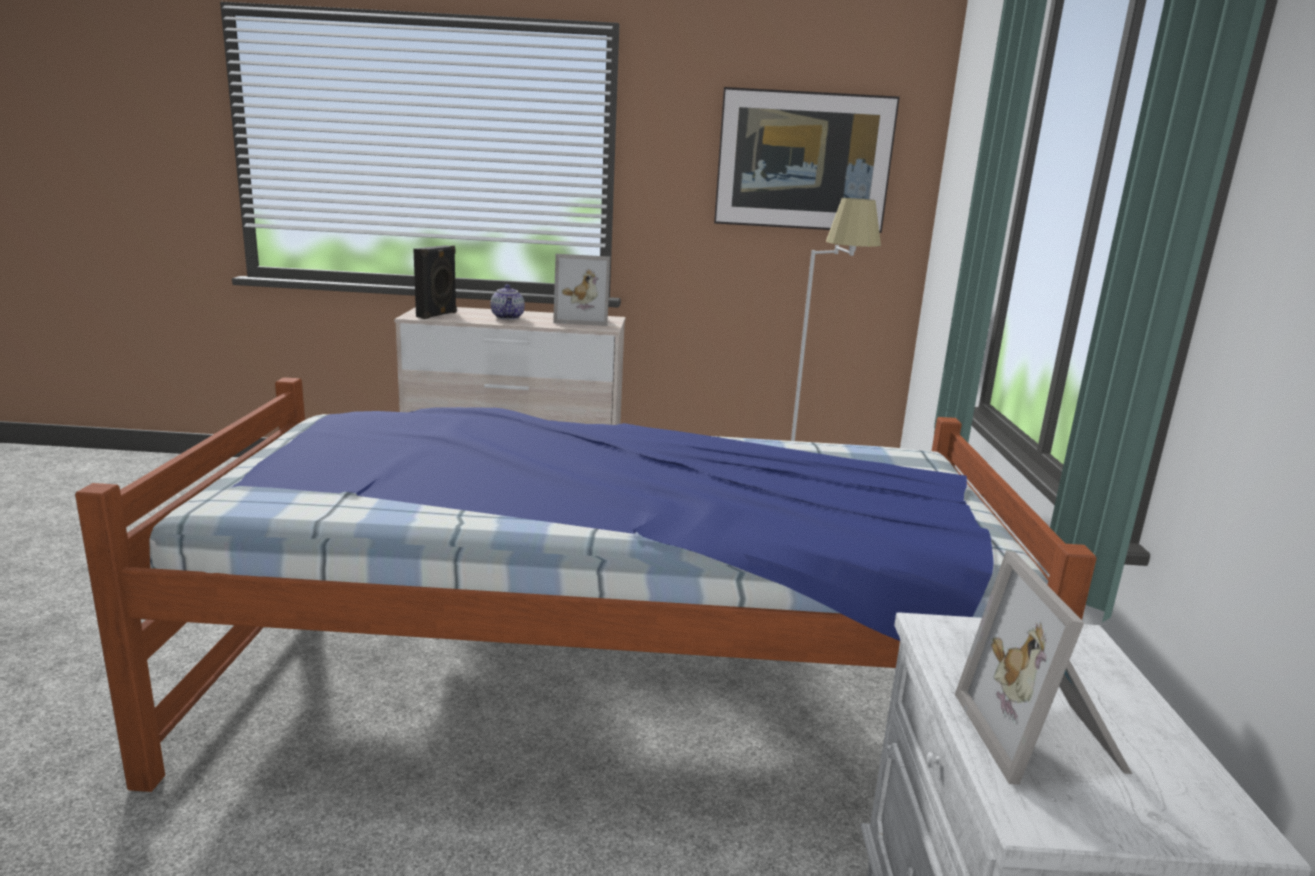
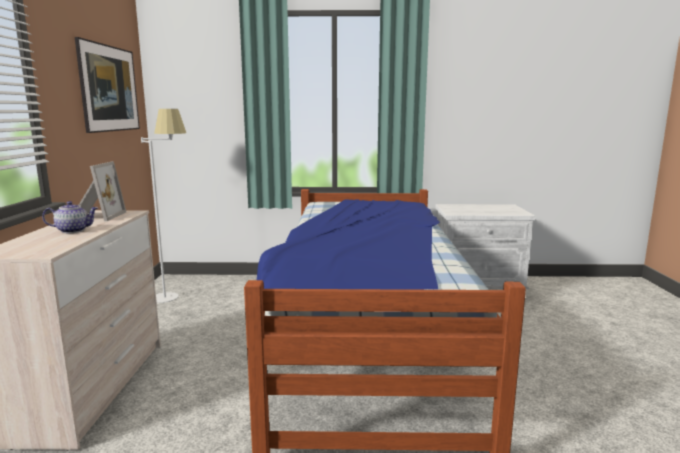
camera: 90 degrees left, 5 degrees down
black speaker [413,245,457,319] -> none
picture frame [955,550,1132,785] -> none

